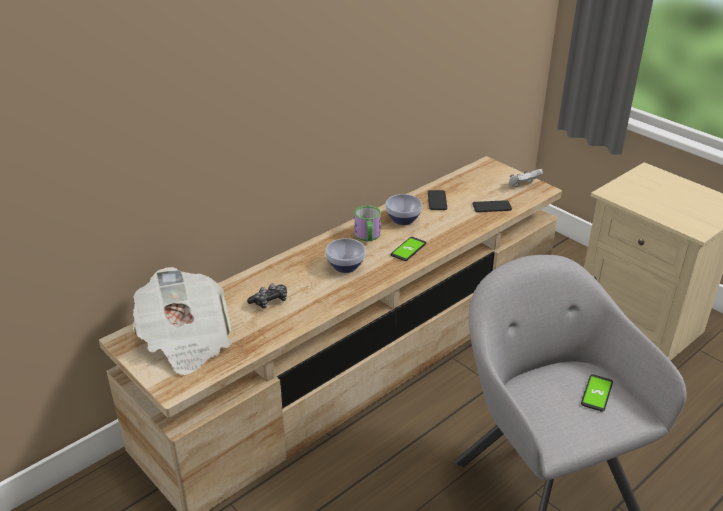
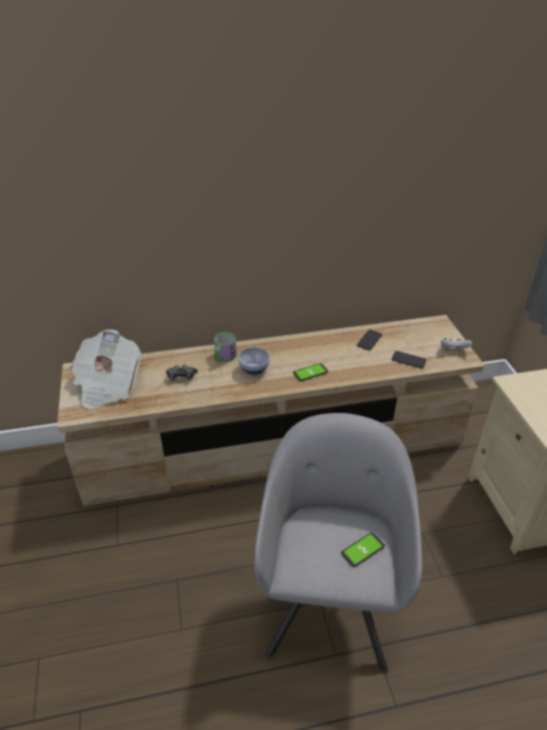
camera: 30 degrees right, 5 degrees up
mug [354,206,381,241] -> mug moved to [214,332,236,362]
bowl [385,194,422,225] -> none

